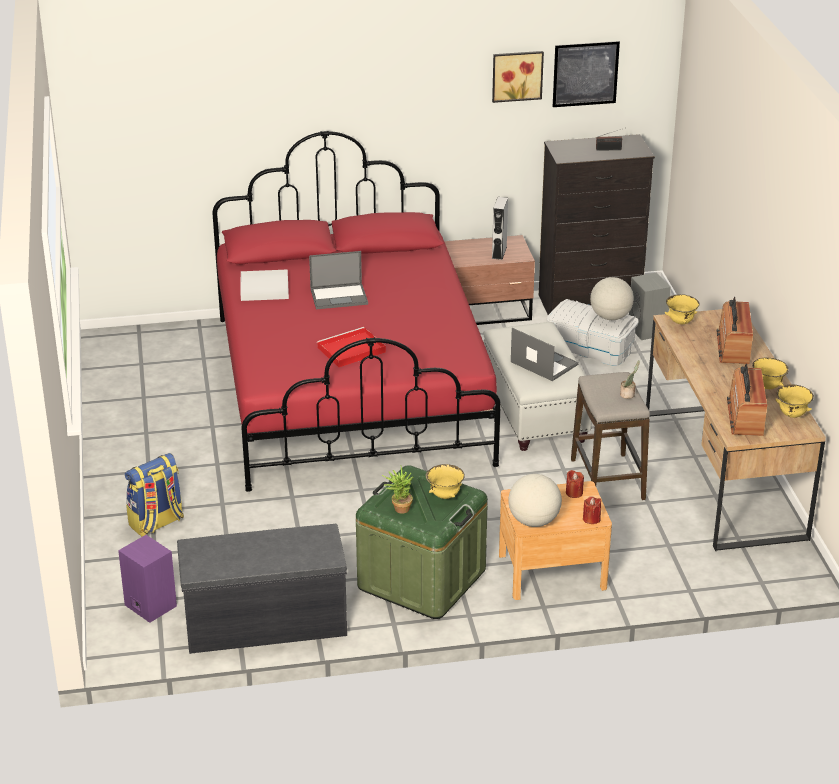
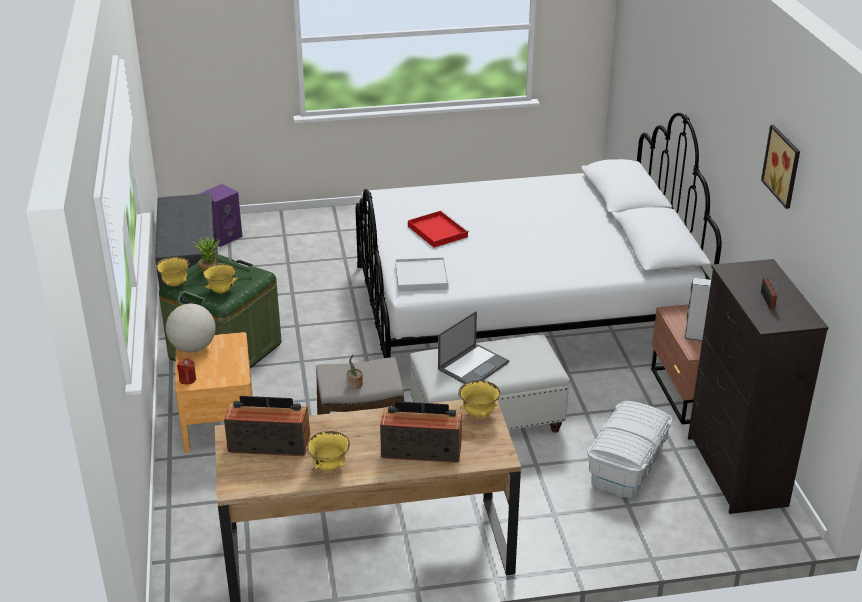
camera: 90 degrees right, 0 degrees up
backpack [125,453,184,537] -> none
red bed [212,131,501,492] -> white bed [356,113,722,358]
white tray [241,270,289,301] -> white tray moved to [395,257,449,292]
laptop [309,251,368,309] -> none
picture [553,41,620,107] -> none
red candle [566,470,584,498] -> none
globe [590,277,634,320] -> none
grey speaker [629,273,671,340] -> none
yellow bowl [776,384,814,418] -> yellow bowl moved to [156,257,190,286]

